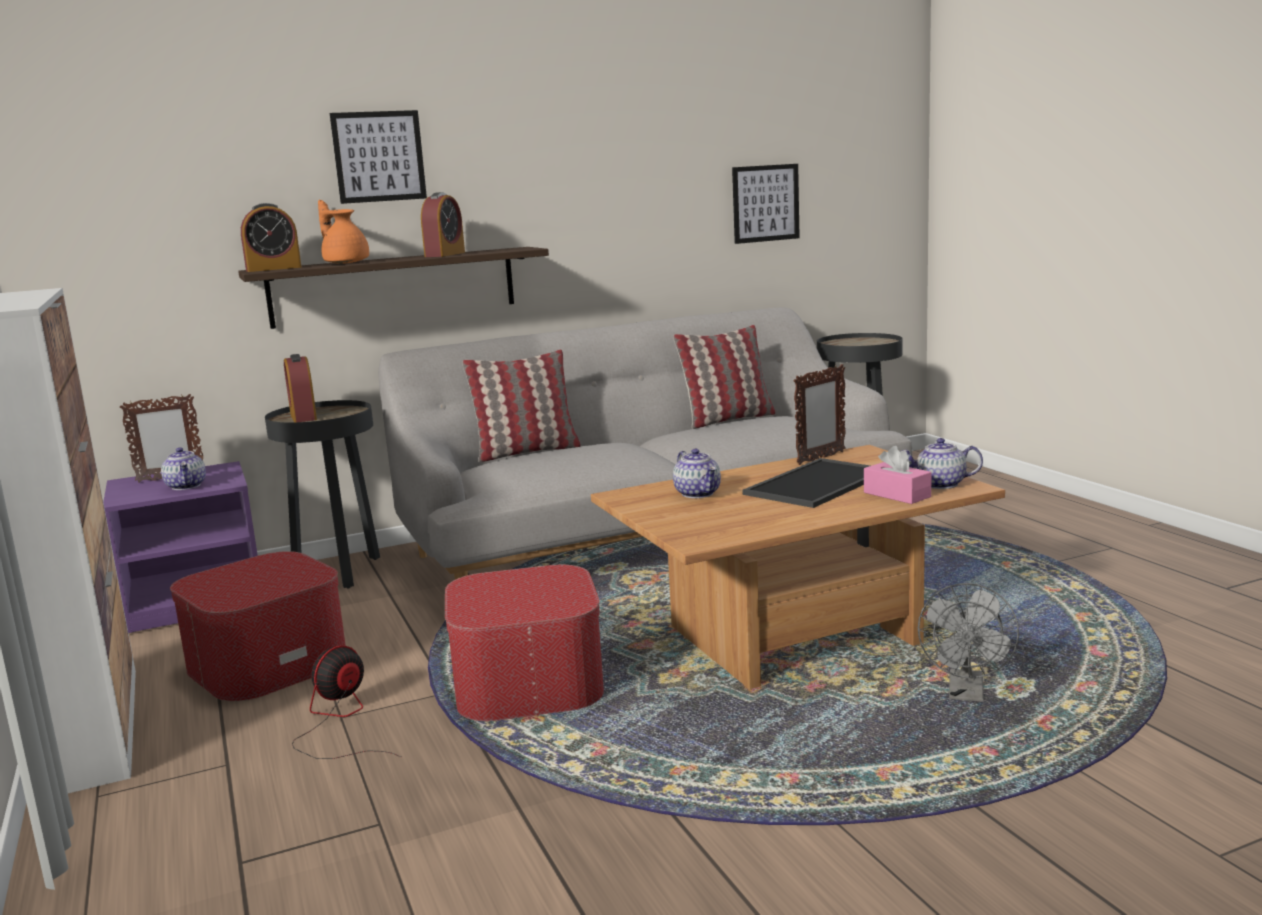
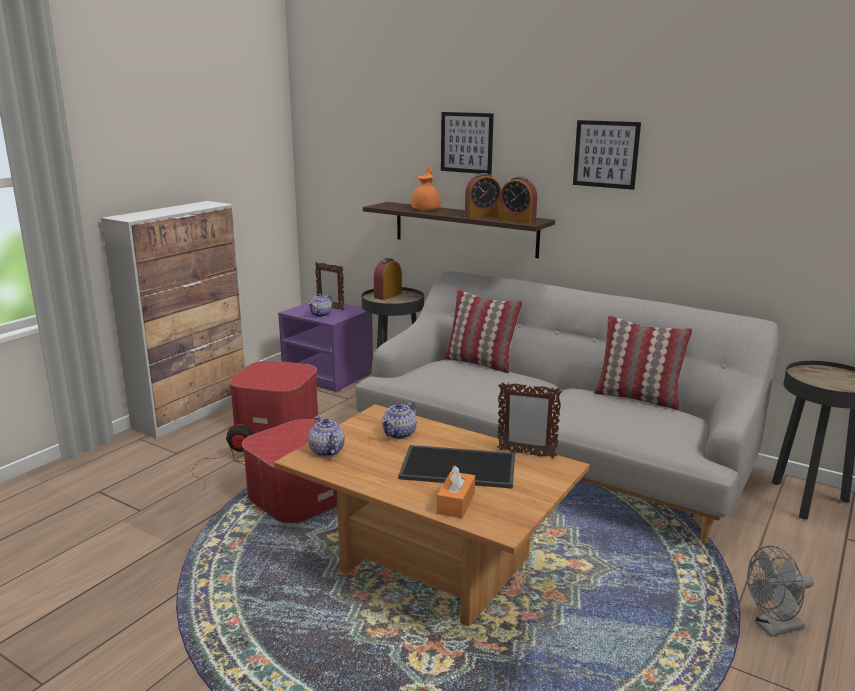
camera: 55 degrees right, 5 degrees up
alarm clock [241,203,301,272] -> alarm clock moved to [499,176,537,224]
picture [732,164,800,244] -> picture moved to [573,120,641,190]
pink tissue box [864,446,932,504] -> orange tissue box [437,465,475,518]
teapot [900,438,983,489] -> teapot moved to [308,416,345,457]
grey fan [918,583,1019,702] -> grey fan moved to [747,546,814,637]

